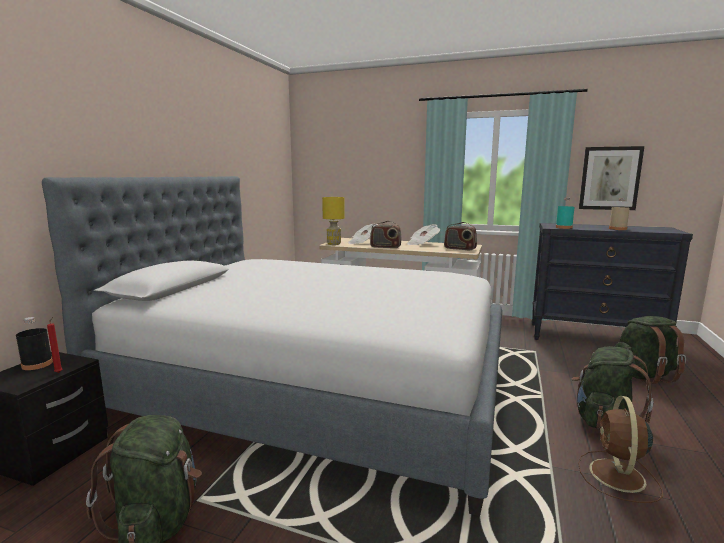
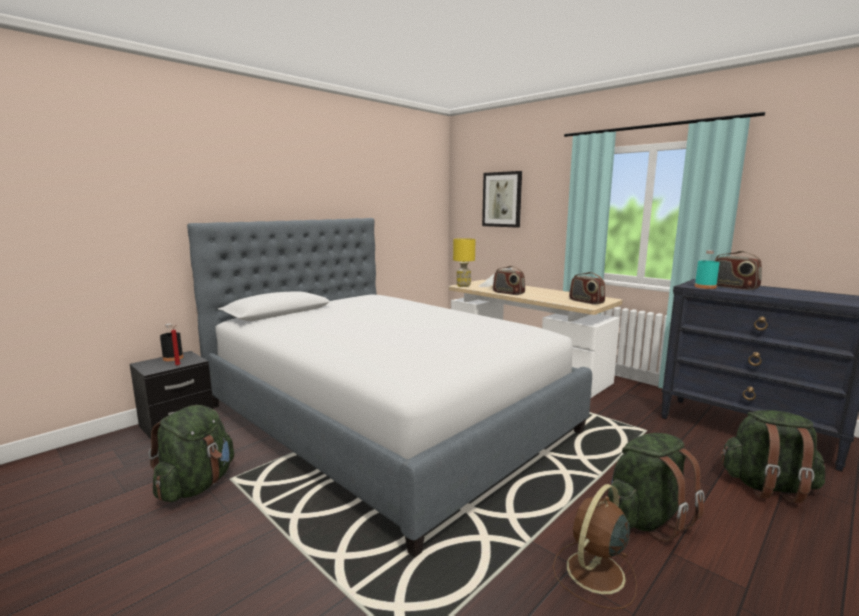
camera: 25 degrees right, 0 degrees up
newspaper [407,224,440,245] -> none
picture [579,146,644,210] -> picture moved to [482,171,522,228]
beige bottle [609,198,630,230] -> none
none -> radio [715,251,762,290]

